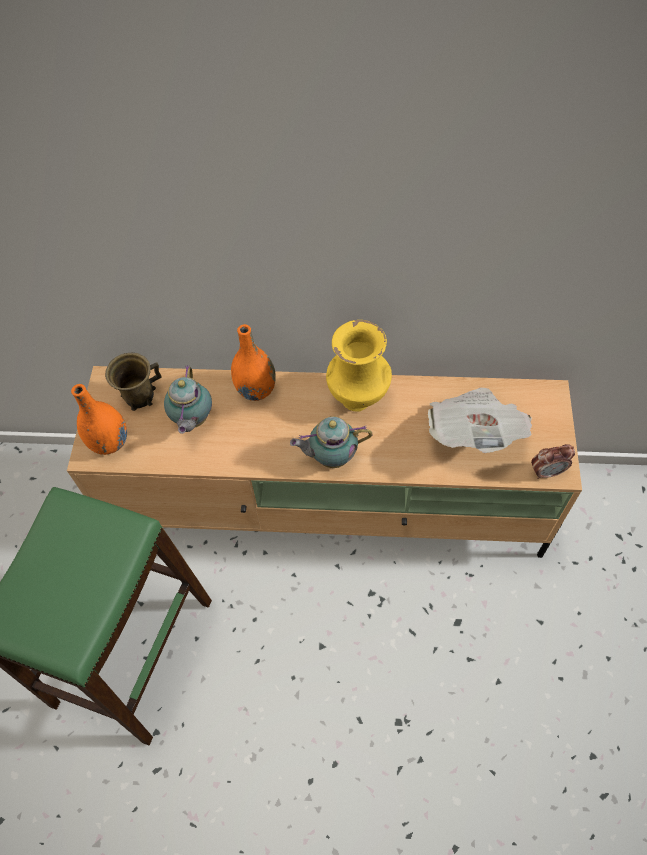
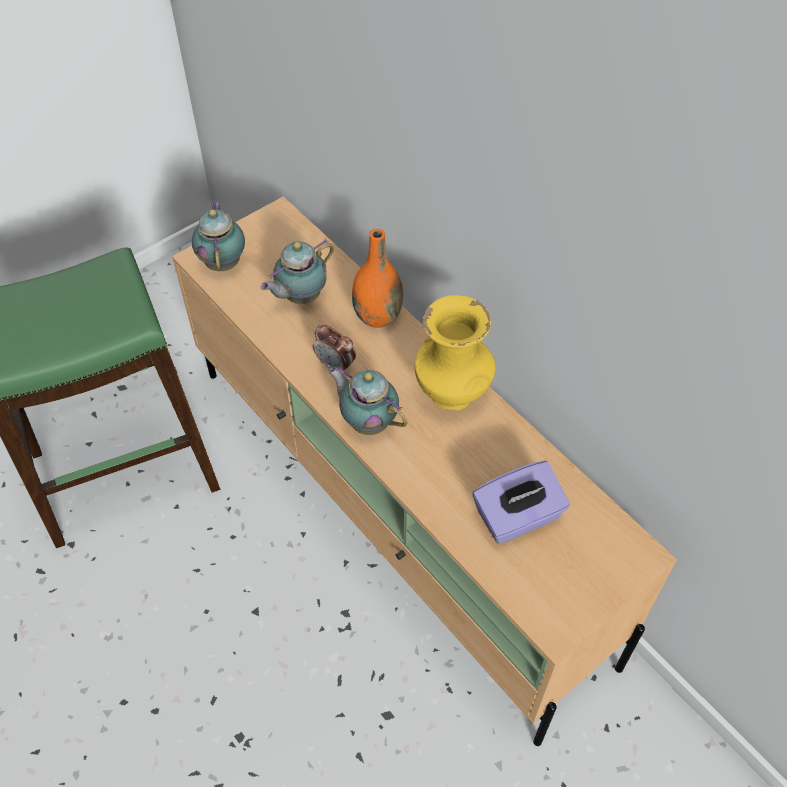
camera: 45 degrees right, 5 degrees down
orange vase [71,384,127,455] -> teapot [192,200,245,271]
brown mug [105,353,162,411] -> none
newspaper [428,388,532,453] -> purple tissue box [473,461,570,544]
alarm clock [531,444,575,479] -> alarm clock moved to [313,325,356,374]

